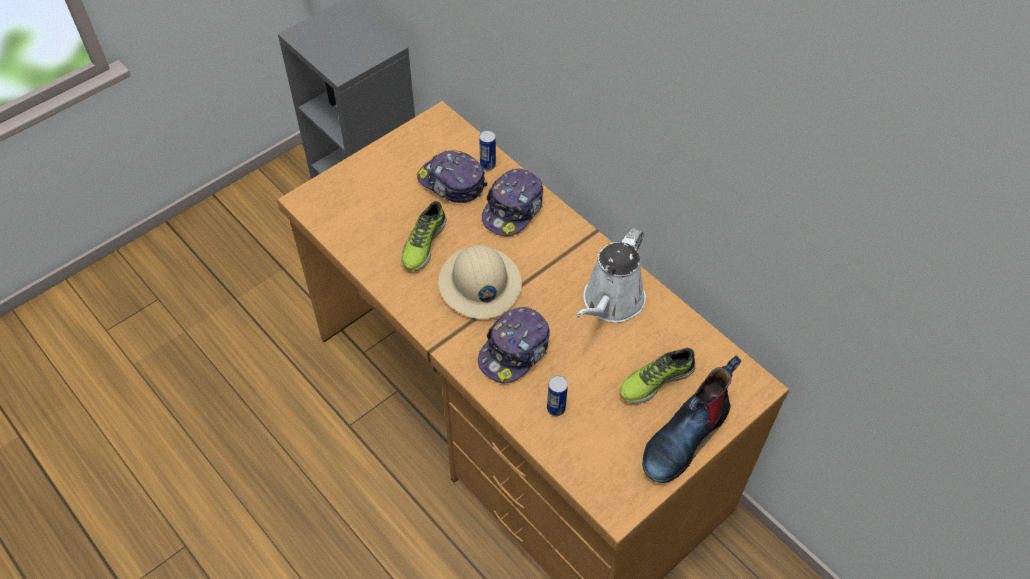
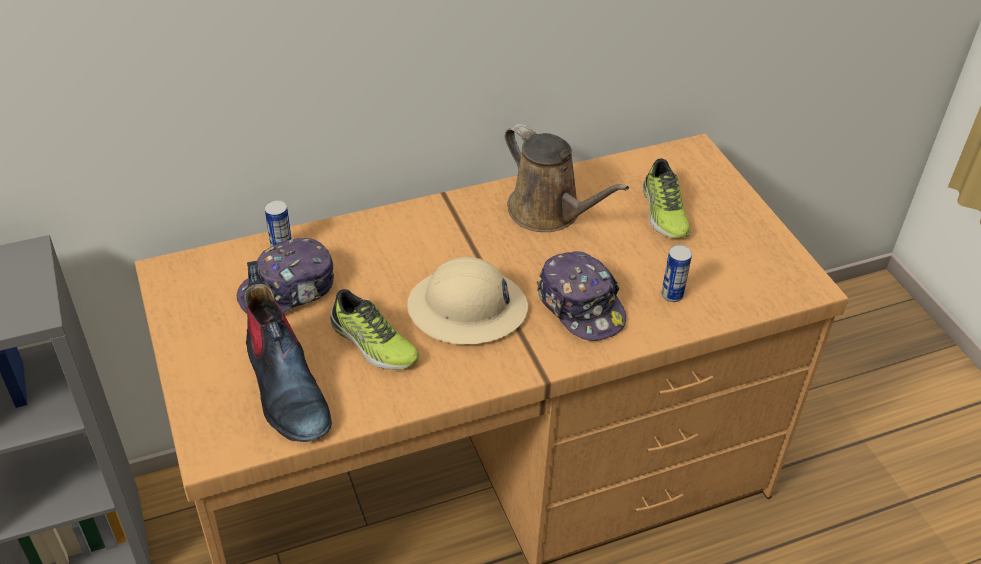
camera: 70 degrees left, 10 degrees down
cap [482,168,543,236] -> none
white watering can [576,228,646,323] -> brown watering can [505,123,629,232]
boot [642,355,741,483] -> boot moved to [244,261,332,442]

